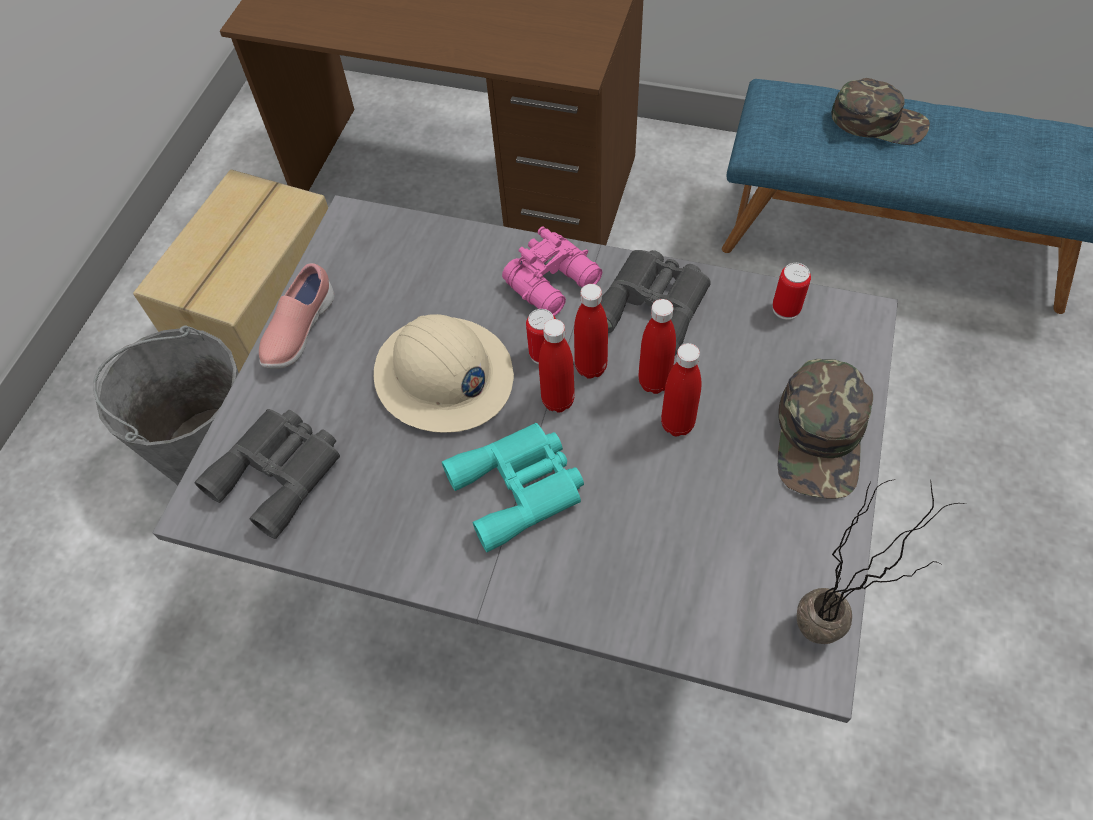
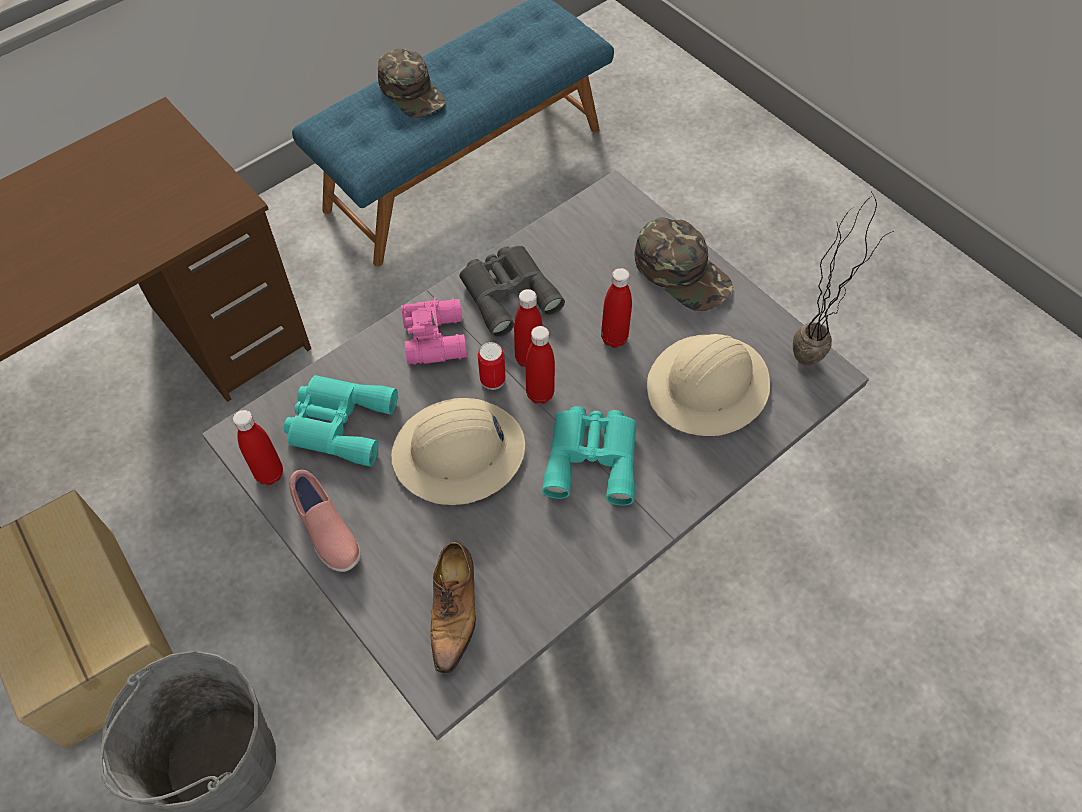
camera: 60 degrees left, 0 degrees up
grey binoculars [194,409,340,539] -> shoe [430,541,476,674]
red bottle [638,299,676,394] -> red bottle moved to [233,410,283,485]
can [772,263,811,320] -> none
green cap [831,78,930,145] -> green cap turned 90 degrees clockwise [378,48,446,118]
none -> turquoise binoculars [284,375,398,467]
none -> beige hard hat [647,334,770,436]

